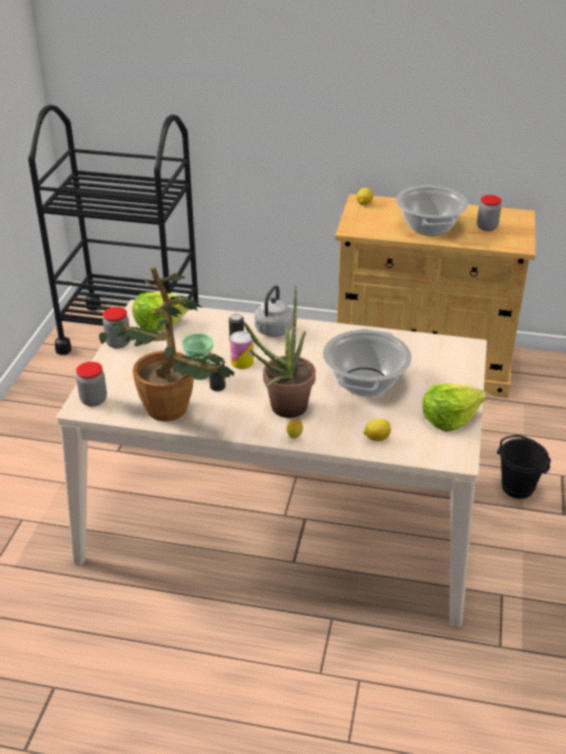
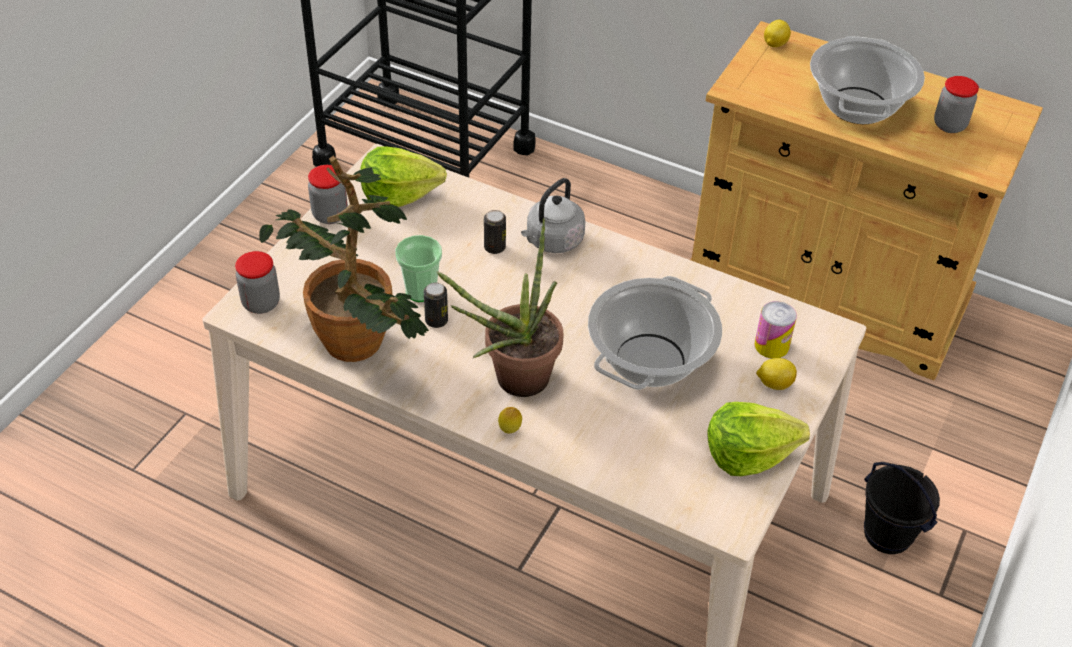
camera: 15 degrees right, 10 degrees up
can [230,331,254,369] -> can moved to [754,301,797,358]
lemon [363,419,391,441] -> lemon moved to [756,358,797,390]

